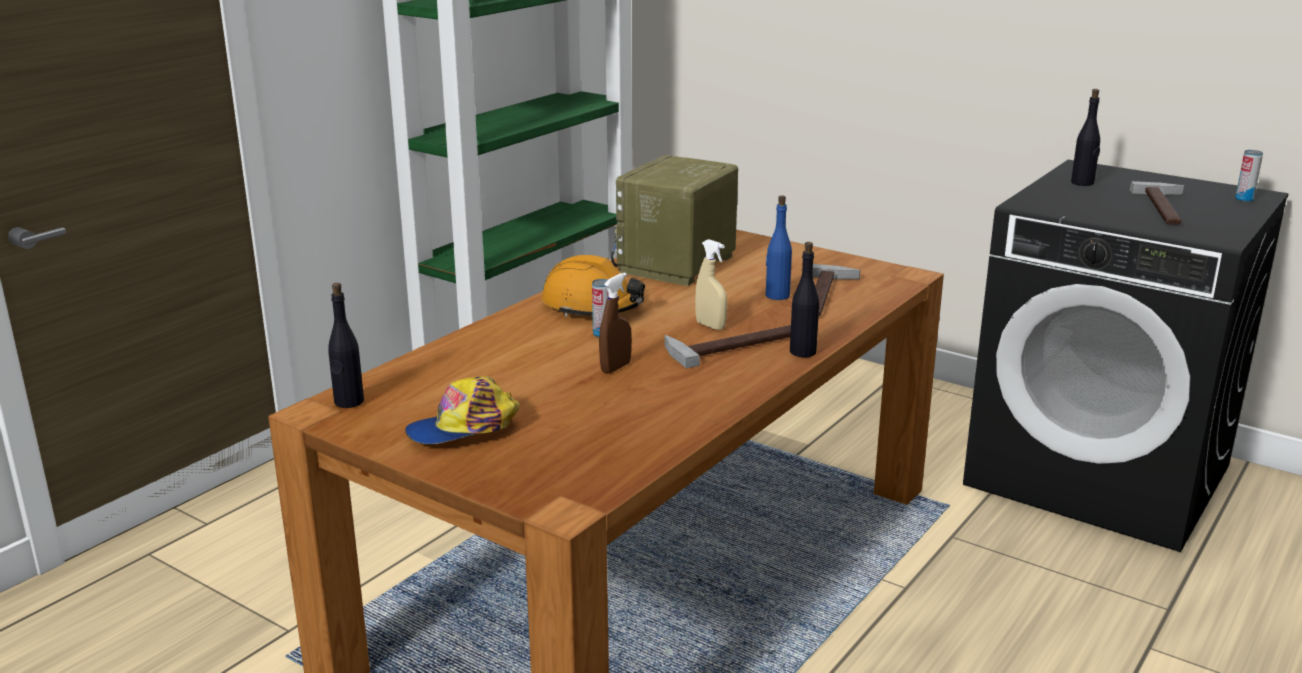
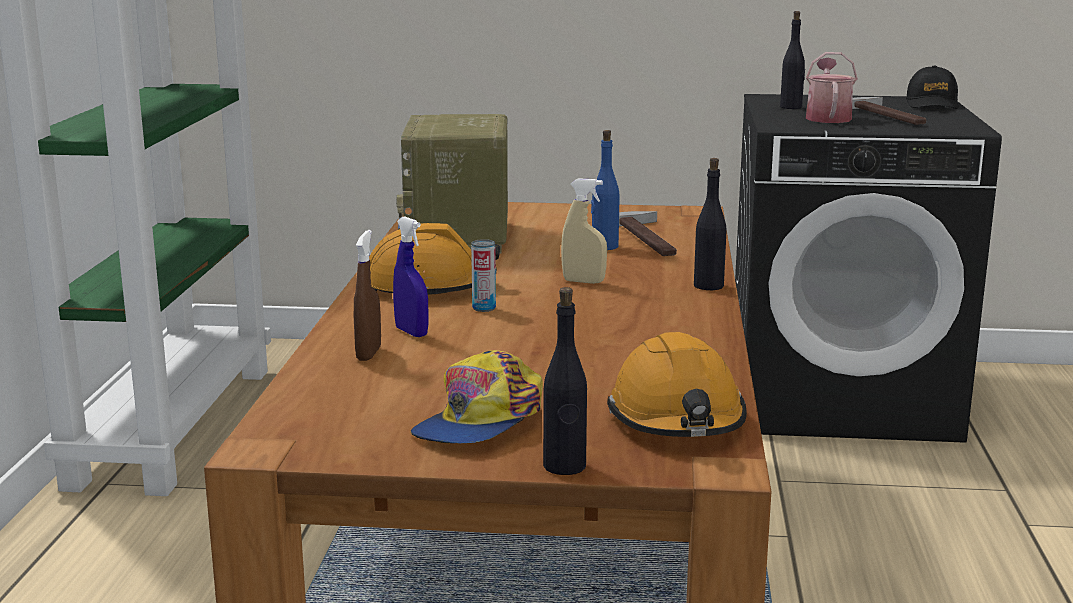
camera: 30 degrees left, 5 degrees down
black bottle [328,283,364,408] -> black bottle moved to [543,287,587,475]
brown spray bottle [599,273,632,374] -> brown spray bottle moved to [354,230,381,361]
hammer [664,325,791,368] -> none
can [1235,150,1263,202] -> black cap [906,65,959,109]
none -> blue spray bottle [393,216,429,337]
none -> orange hard hat [607,332,747,437]
none -> watering can [806,52,858,123]

